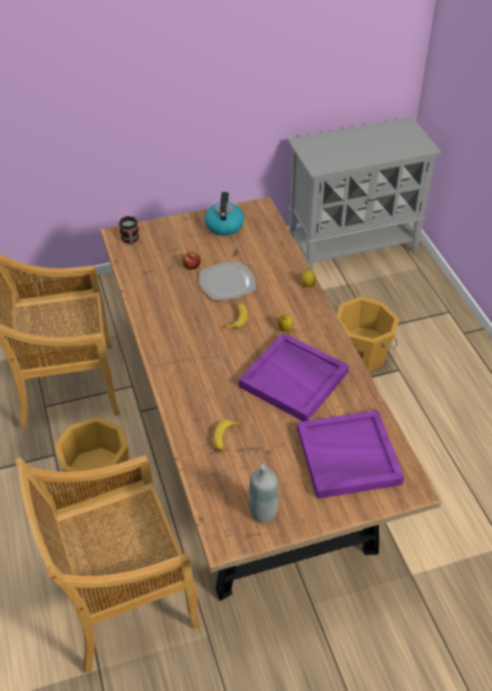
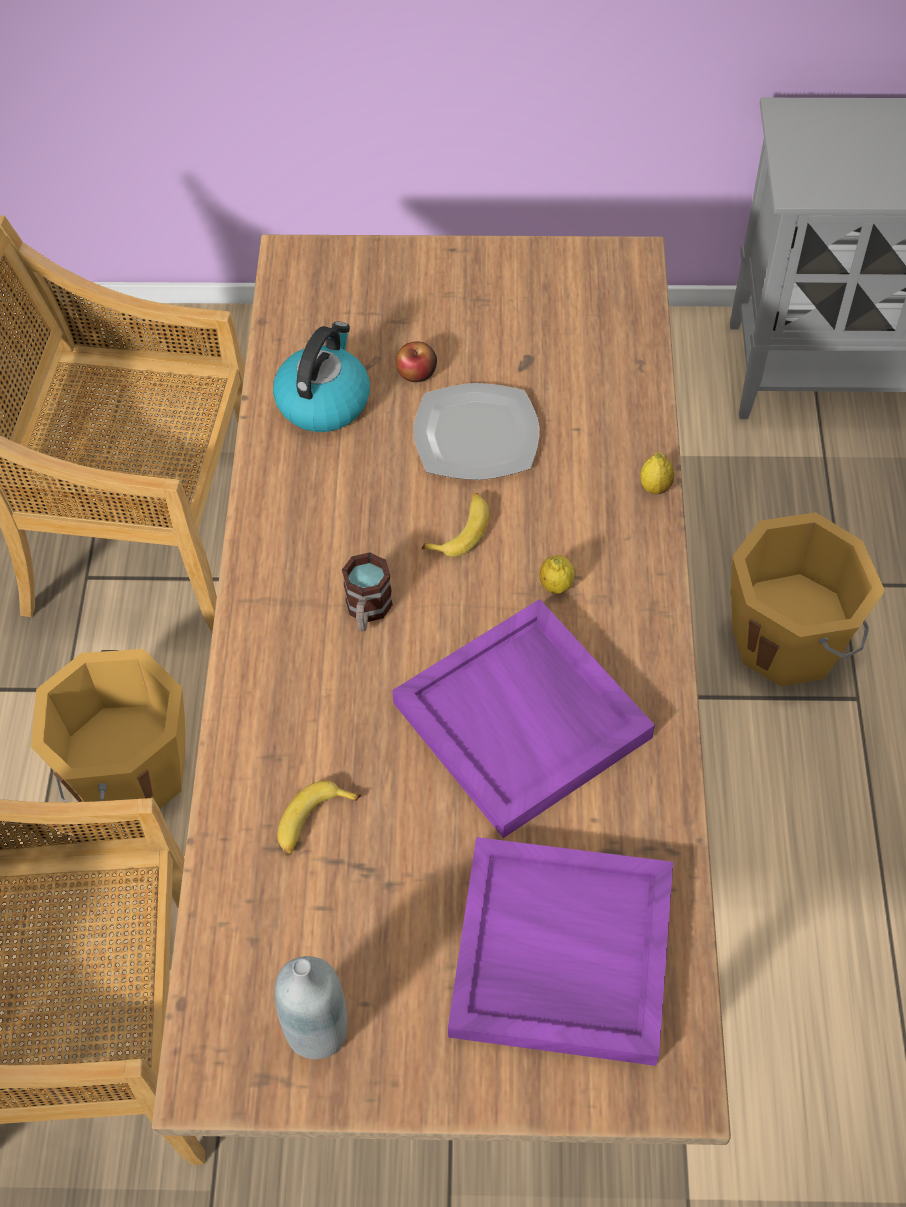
camera: 20 degrees right, 10 degrees up
mug [119,216,139,245] -> mug moved to [342,552,393,631]
kettle [205,192,244,236] -> kettle moved to [273,322,370,432]

